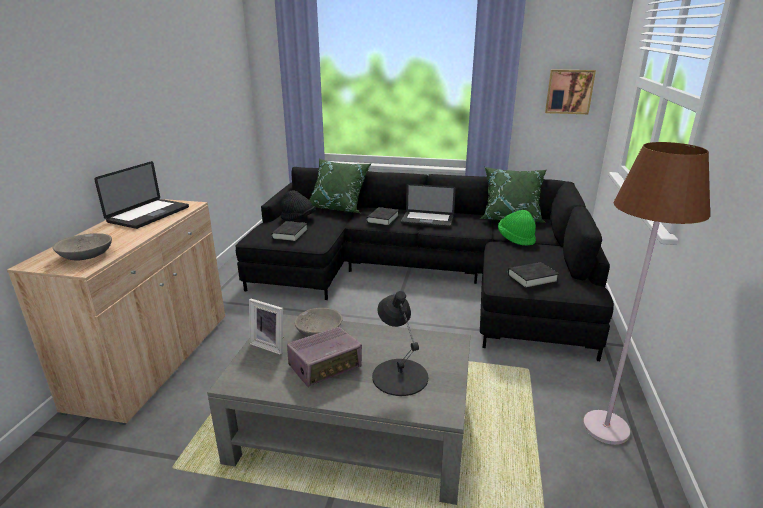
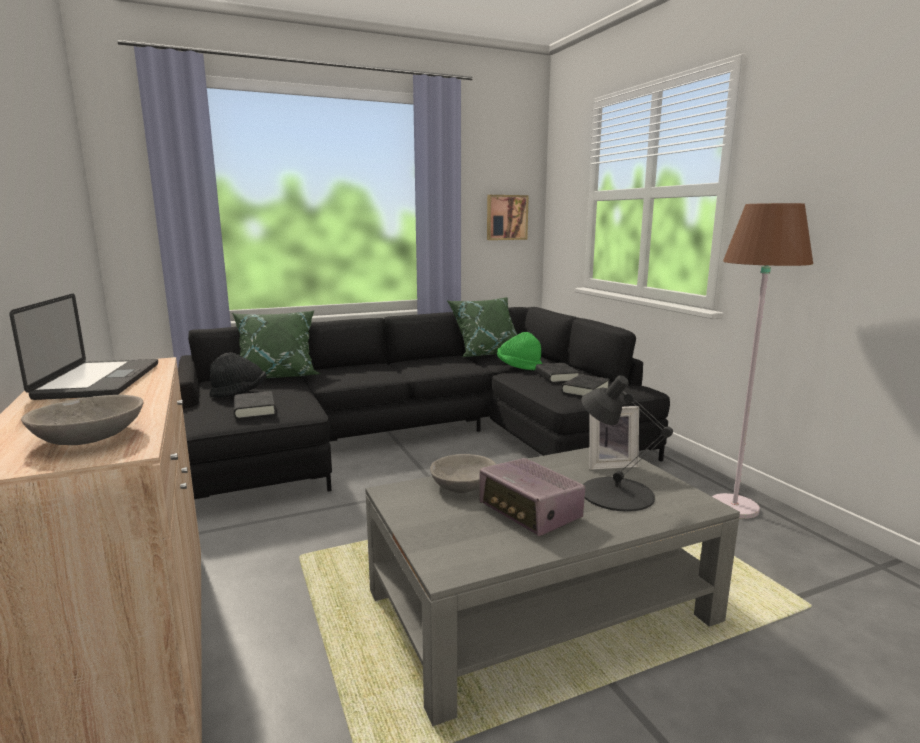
camera: 35 degrees left, 10 degrees down
picture frame [249,299,283,355] -> picture frame moved to [589,406,639,470]
radio [287,327,362,387] -> radio turned 120 degrees clockwise [480,458,585,536]
black book [366,207,399,226] -> black book moved to [536,363,580,383]
laptop [401,184,456,228] -> none

